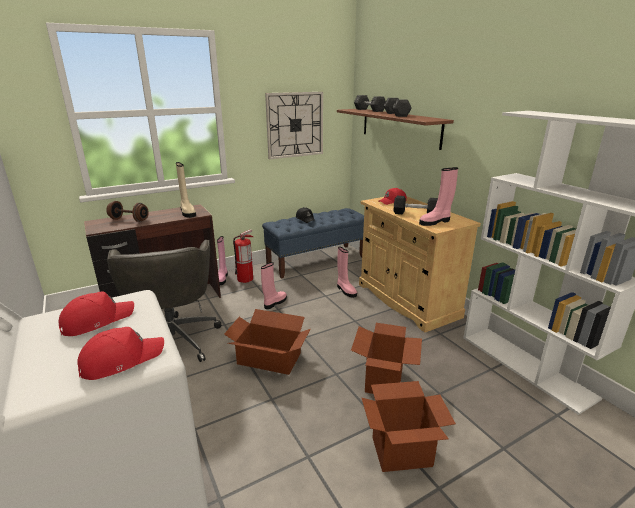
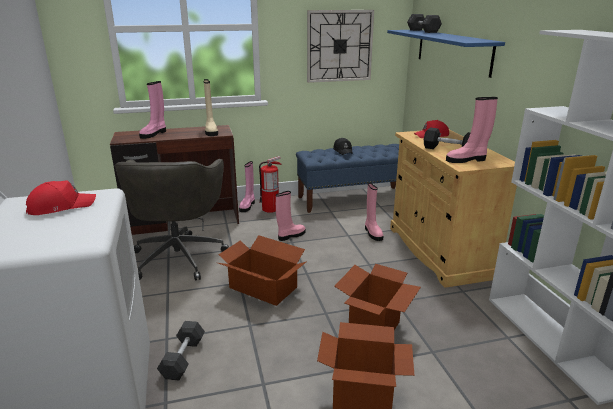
camera: 15 degrees right, 0 degrees up
red cap [77,327,164,380] -> none
brown dumbbell [106,201,149,222] -> pink boot [139,81,166,139]
brown shelf [337,109,454,150] -> blue shelf [387,30,505,78]
grey dumbbell [383,98,412,117] -> grey dumbbell moved to [157,321,205,380]

